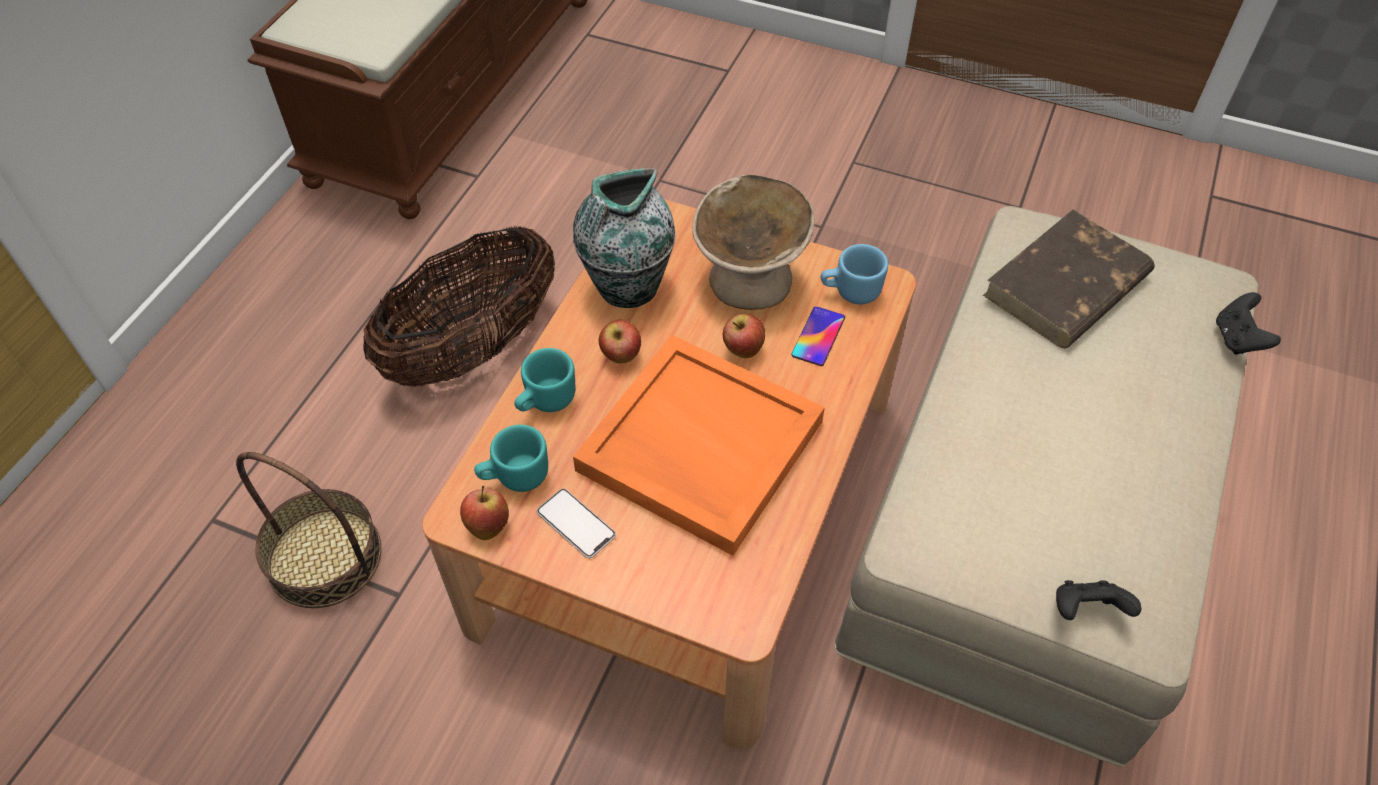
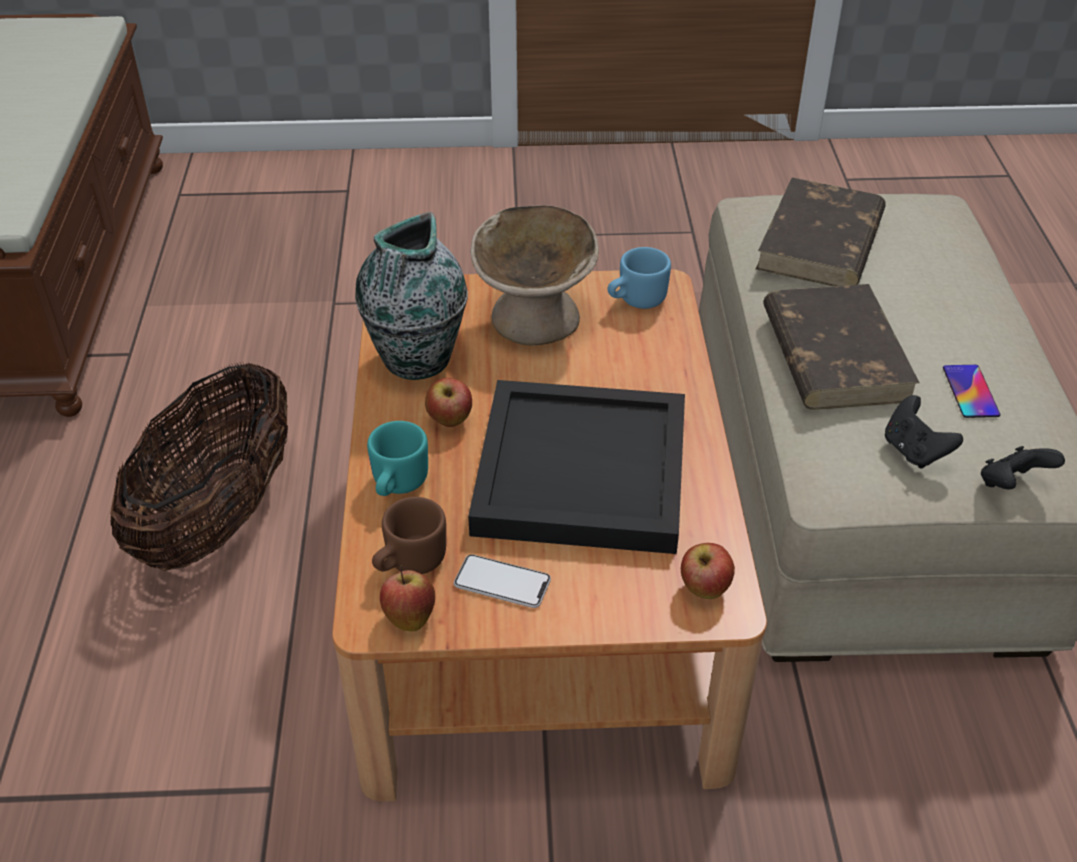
camera: 25 degrees left, 10 degrees down
basket [236,452,382,608] -> none
turquoise mug [474,425,548,492] -> brown mug [372,497,446,574]
orange tray [573,335,825,556] -> black tray [468,380,685,554]
apple [723,314,765,358] -> apple moved to [681,543,735,599]
phone [791,306,845,366] -> phone moved to [943,365,1000,418]
black game controller [1216,292,1281,355] -> black game controller moved to [885,395,963,469]
none -> brown book [763,284,920,410]

